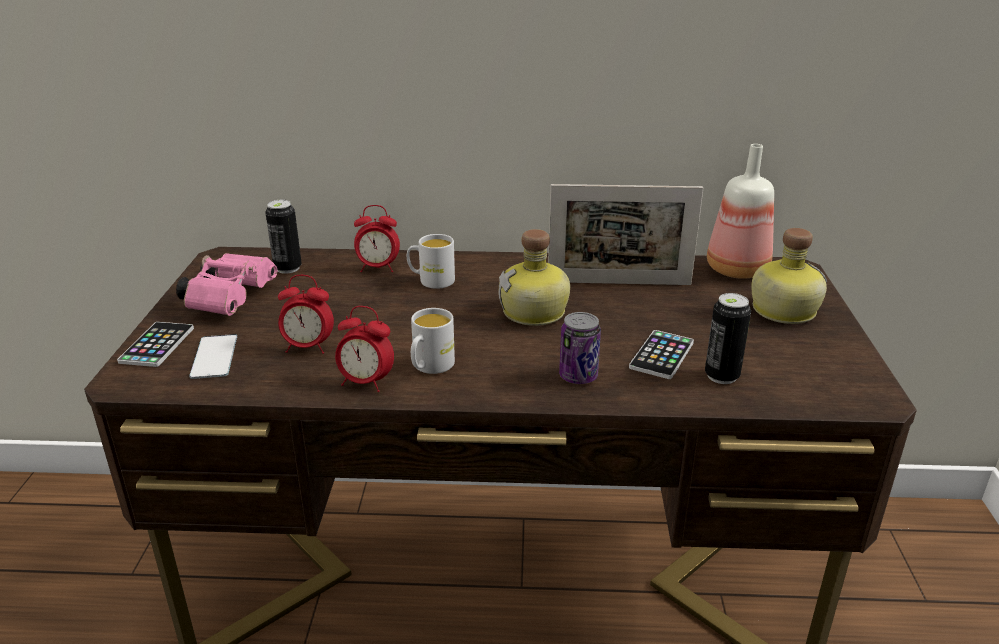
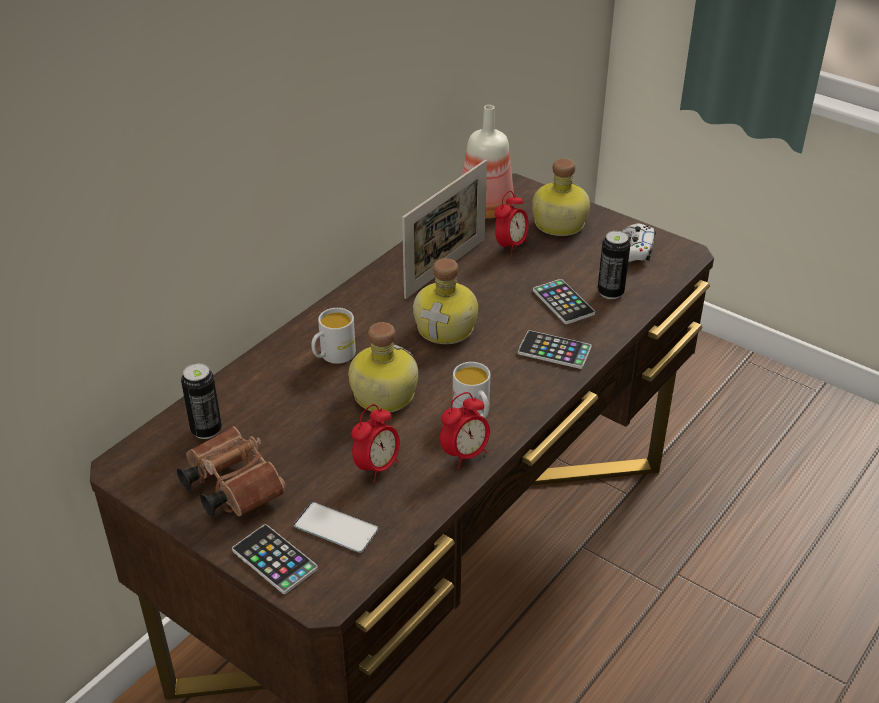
camera: 55 degrees left, 10 degrees up
pink binoculars [176,253,277,316] -> brown binoculars [177,426,287,517]
alarm clock [354,205,400,272] -> alarm clock moved to [495,191,529,255]
can [559,312,601,384] -> phone [518,330,592,369]
none -> bottle [348,322,418,413]
none -> white game controller [622,224,656,262]

